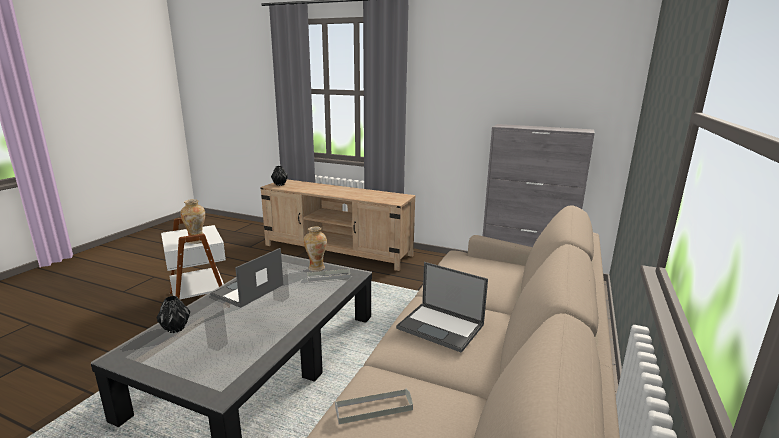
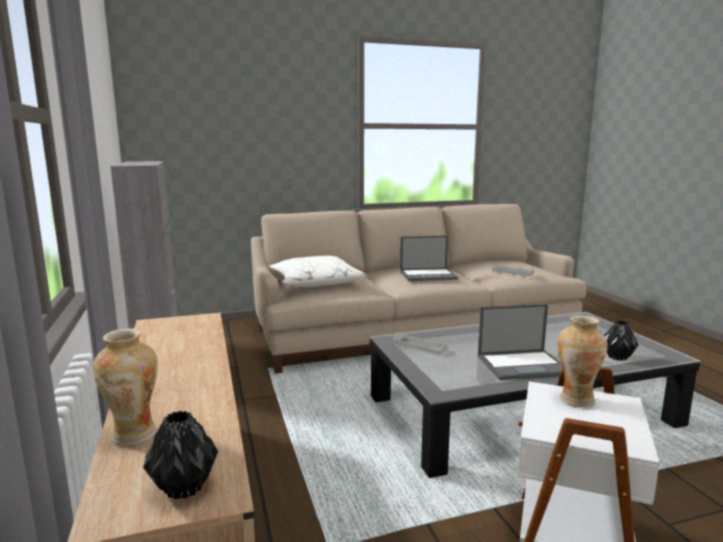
camera: 130 degrees left, 5 degrees down
vase [304,226,327,272] -> vase moved to [93,329,158,446]
laptop [396,262,488,353] -> laptop turned 90 degrees clockwise [400,236,458,281]
none -> white pillow [270,256,367,287]

